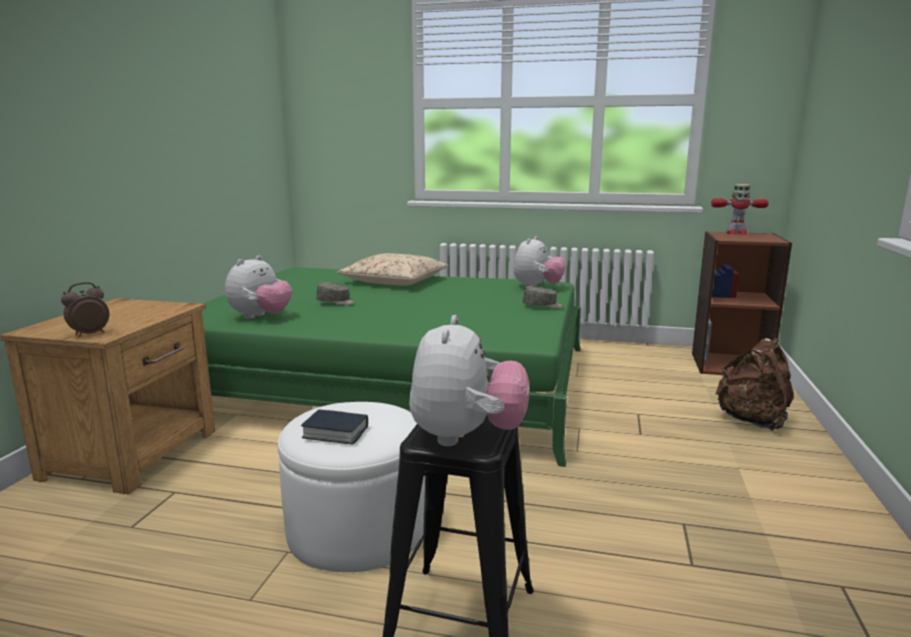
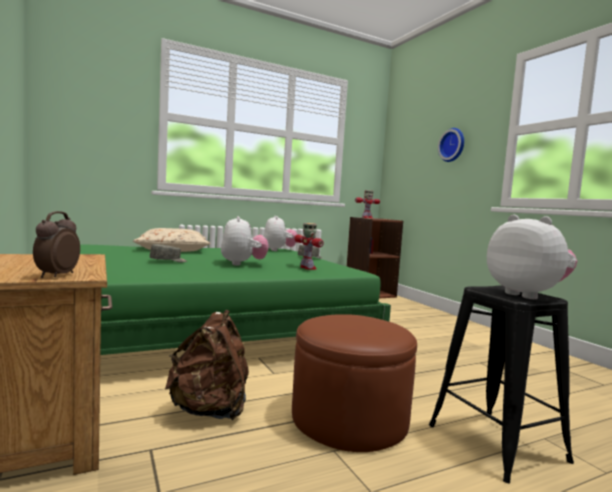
camera: 40 degrees left, 10 degrees down
plush toy [225,255,293,319] -> plush toy moved to [221,216,268,266]
white ottoman [278,402,425,572] -> brown ottoman [292,314,417,452]
book [301,409,368,445] -> none
brown backpack [716,338,794,431] -> brown backpack moved to [165,310,249,420]
none -> toy robot [294,223,324,270]
none -> wall clock [438,128,464,162]

